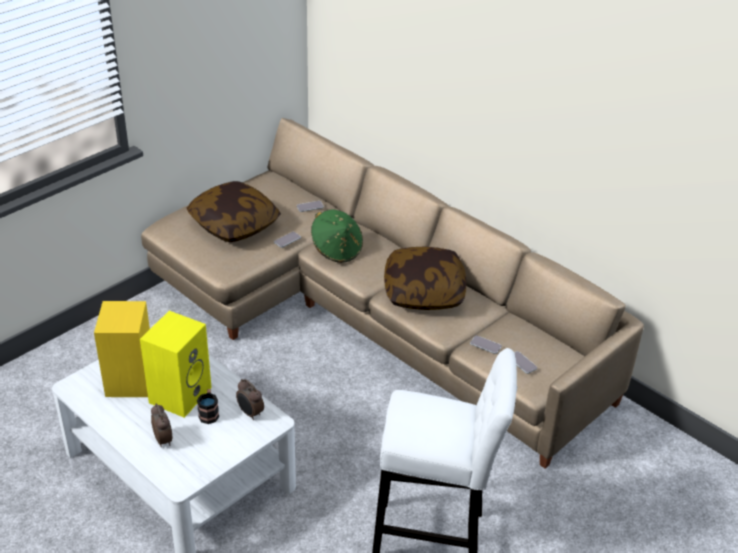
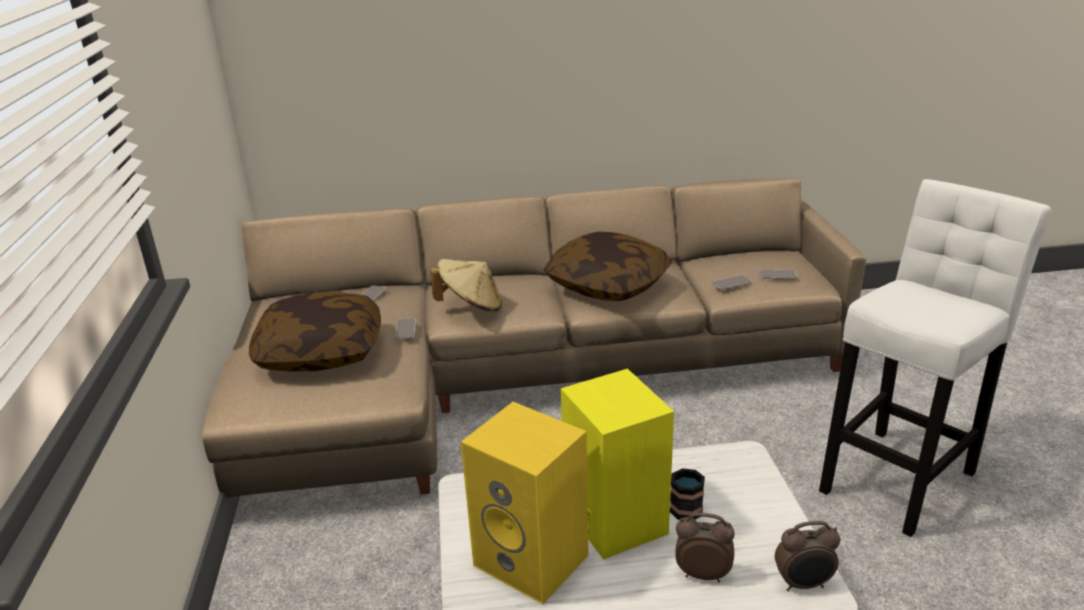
camera: 50 degrees left, 10 degrees down
alarm clock [236,379,264,420] -> alarm clock moved to [775,521,840,591]
green hat [311,209,363,263] -> beige hat [431,259,502,311]

